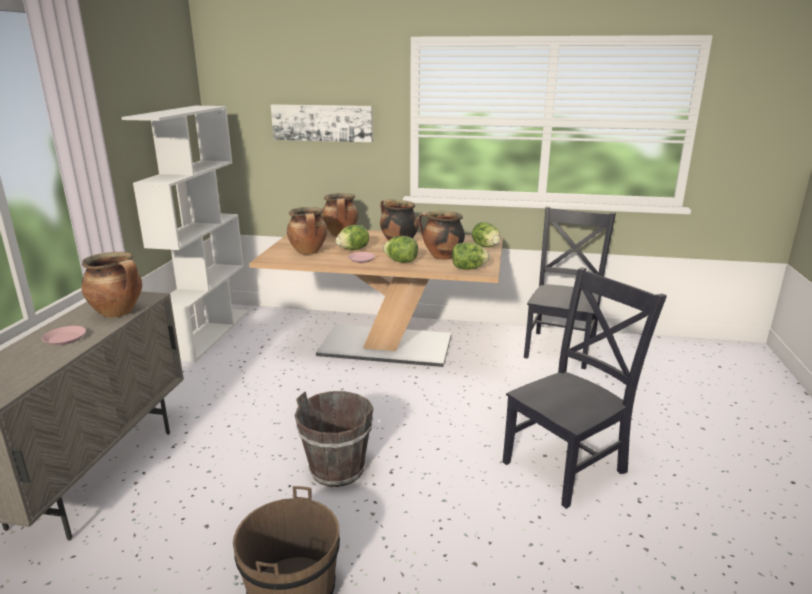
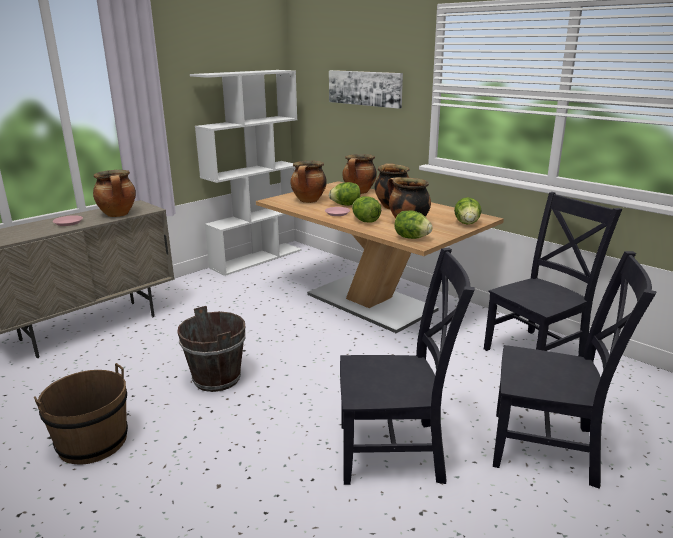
camera: 35 degrees right, 0 degrees up
none -> black chair [493,251,656,489]

